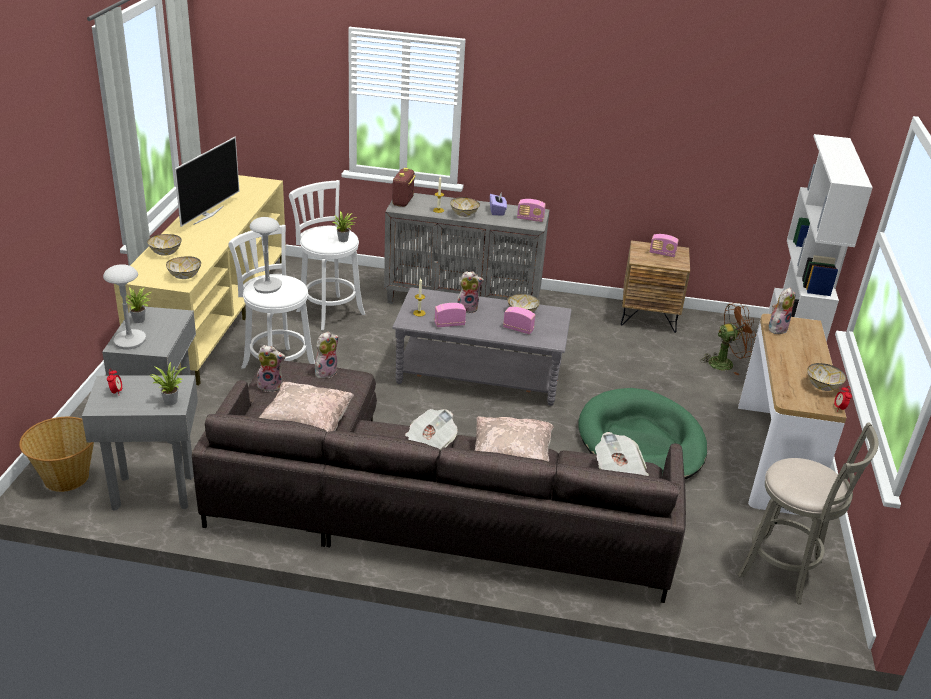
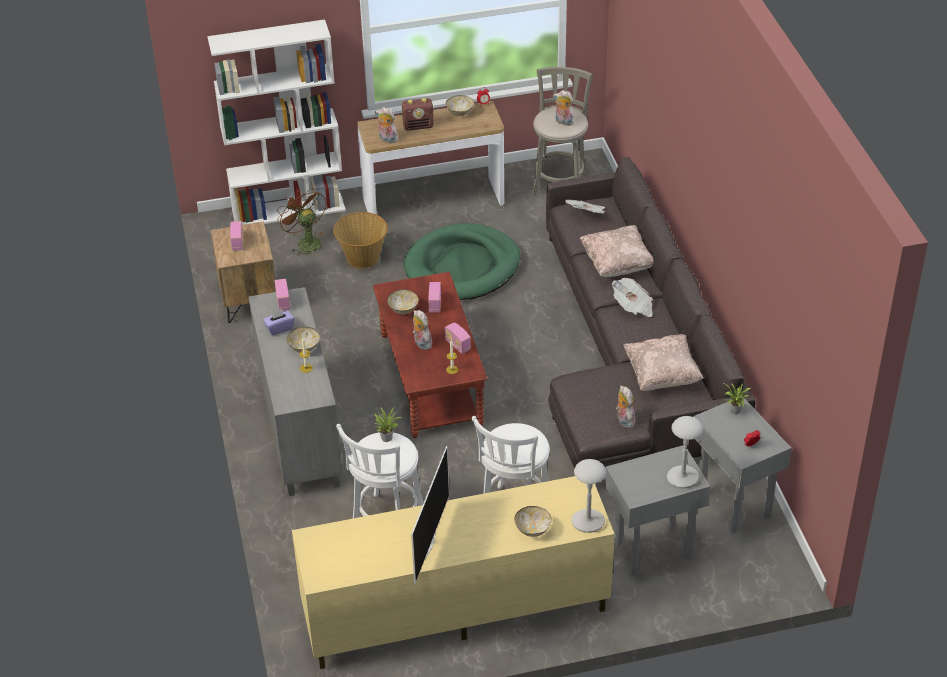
camera: 110 degrees left, 10 degrees up
basket [19,417,94,492] -> basket moved to [333,212,388,268]
potted plant [122,287,151,323] -> none
bowl [166,256,201,279] -> none
television [174,137,239,227] -> television turned 105 degrees clockwise [411,446,449,584]
grey table lamp [249,217,282,294] -> grey table lamp moved to [571,459,607,533]
plush toy [315,332,339,379] -> plush toy moved to [553,90,574,126]
radio [392,168,416,207] -> radio moved to [402,98,434,131]
grey coffee table [392,287,572,406] -> brown coffee table [373,272,488,438]

